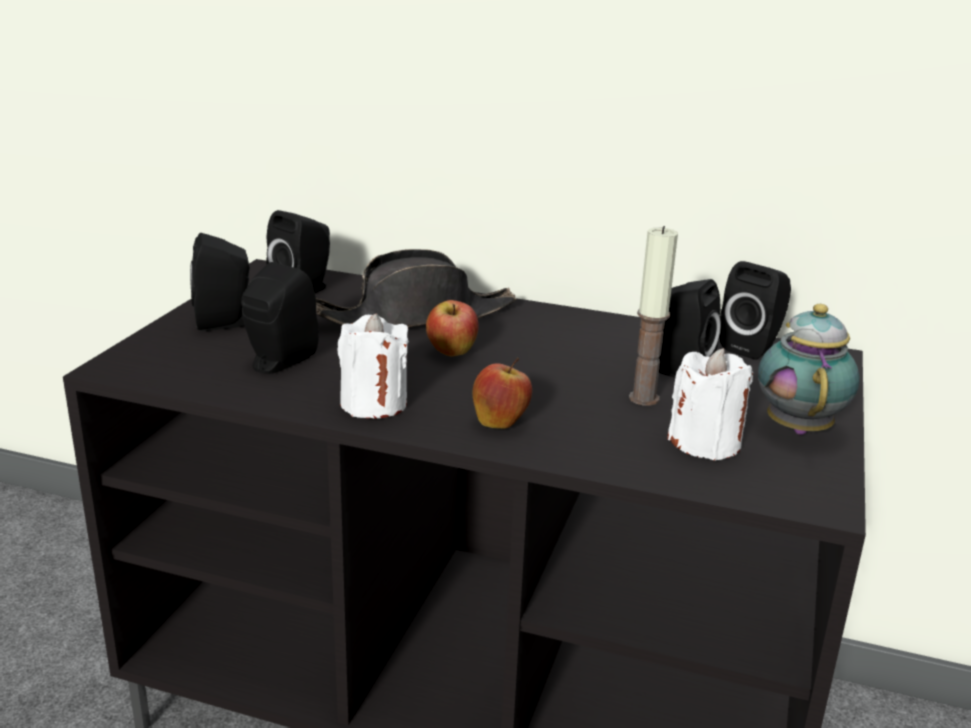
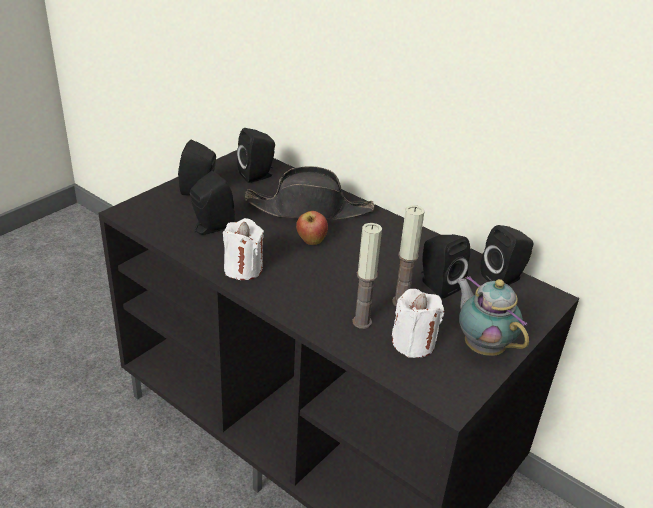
camera: 20 degrees right, 10 degrees up
apple [472,358,532,429] -> none
teapot [758,304,860,435] -> teapot turned 60 degrees counterclockwise [456,276,529,356]
none -> candle [352,223,382,329]

